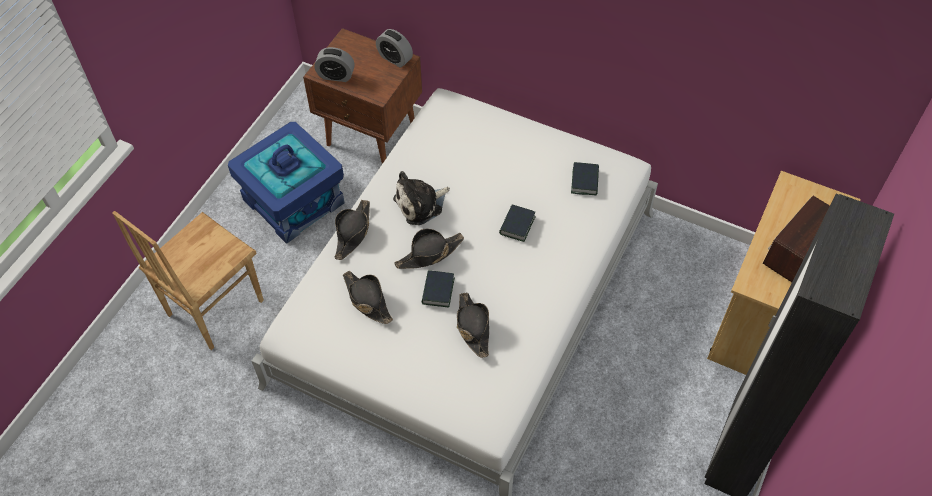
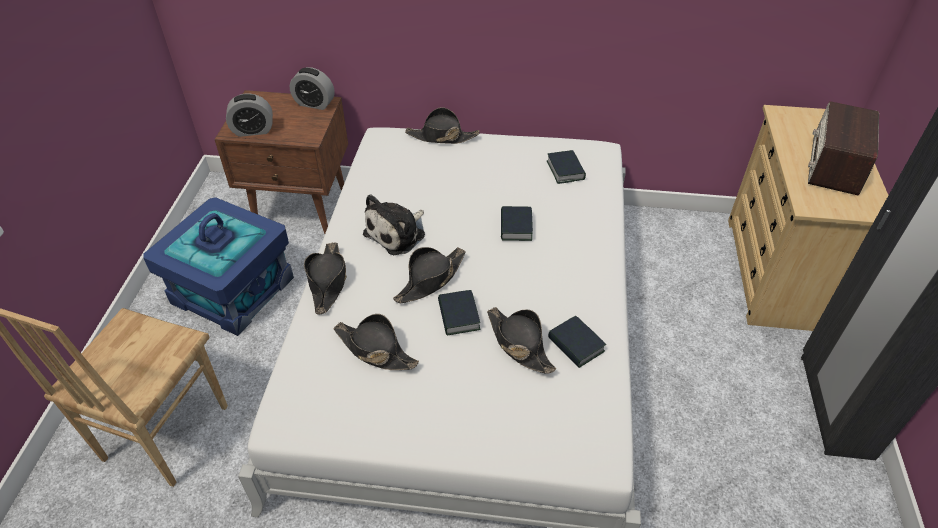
camera: 20 degrees left, 10 degrees down
none -> black hat [405,107,479,144]
none -> book [548,316,606,368]

